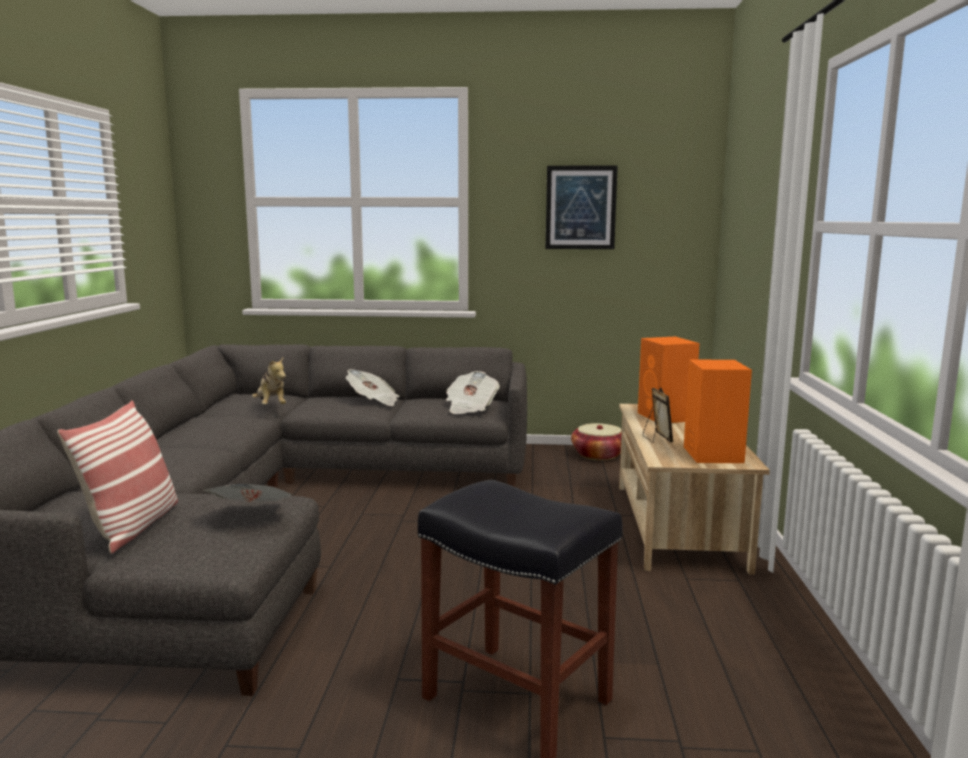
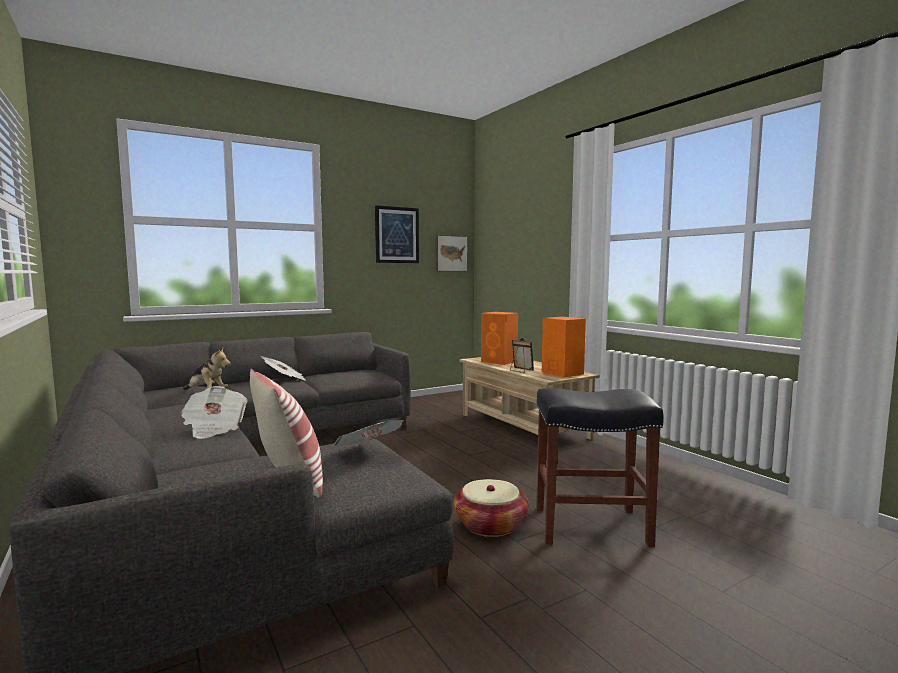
camera: 35 degrees left, 5 degrees down
newspaper [446,371,500,414] -> newspaper moved to [181,386,247,439]
basket [571,423,622,461] -> basket moved to [453,479,529,537]
none -> picture [435,235,468,272]

